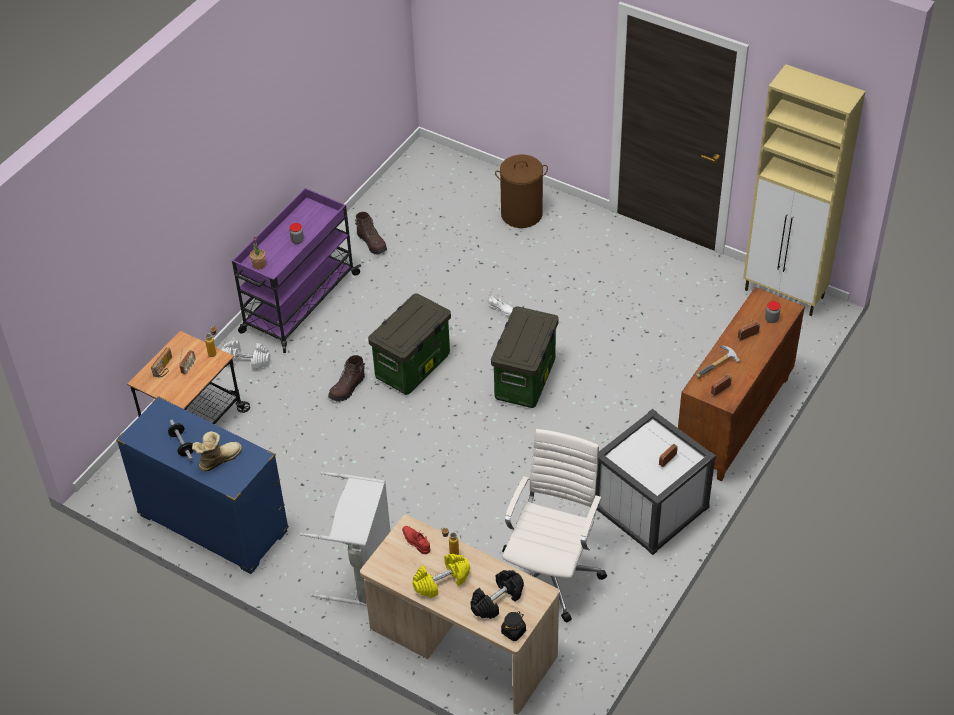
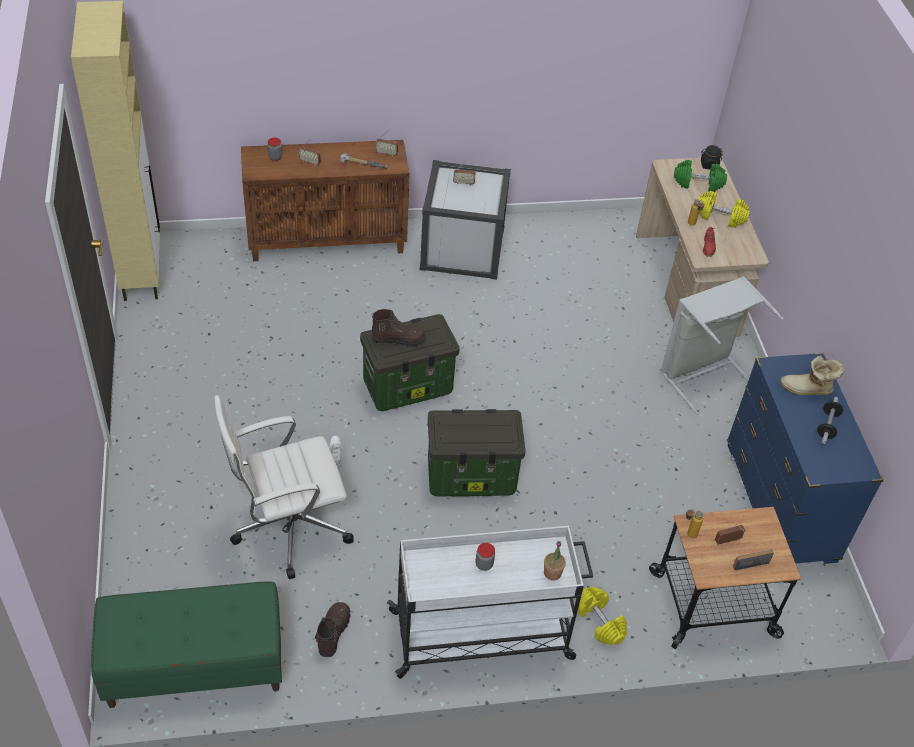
camera: 135 degrees left, 0 degrees up
white dumbbell [221,340,270,370] -> yellow dumbbell [578,586,627,645]
purple cart [232,188,361,353] -> white cart [387,526,593,679]
brown boot [328,355,365,402] -> brown boot moved to [372,309,426,347]
black dumbbell [470,570,524,619] -> green dumbbell [674,160,727,192]
brown laundry basket [495,154,548,228] -> none
white office chair [502,429,607,623] -> white office chair moved to [214,395,353,579]
none -> green bench [91,581,282,708]

